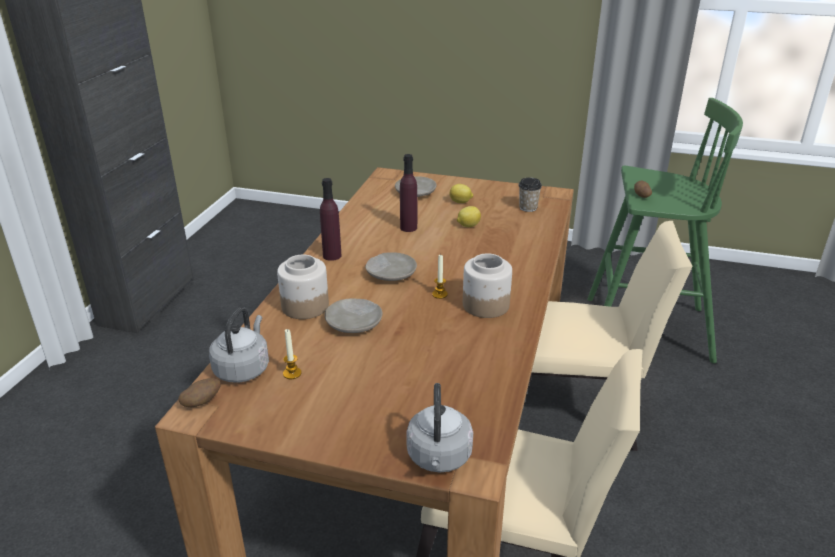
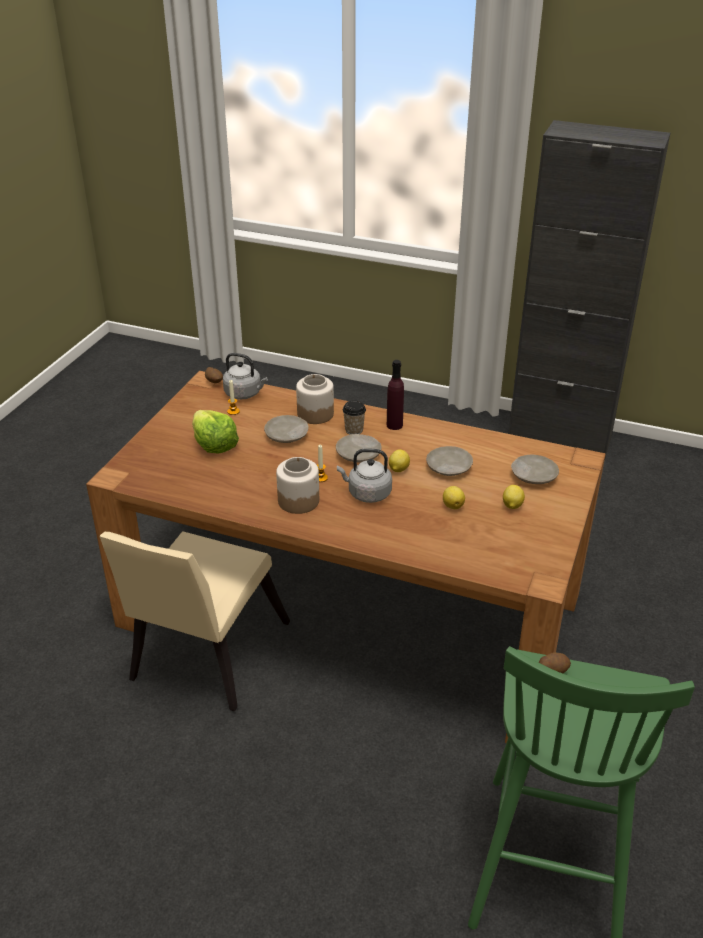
camera: 95 degrees right, 5 degrees up
purple bottle [400,154,417,232] -> beige plate [426,446,473,476]
grey kettle [406,383,473,472] -> grey kettle moved to [337,449,392,503]
cup [518,178,542,212] -> cup moved to [343,400,366,434]
beige chair [527,221,693,451] -> none
none -> lettuce [192,410,239,454]
none -> lemon [389,449,410,472]

